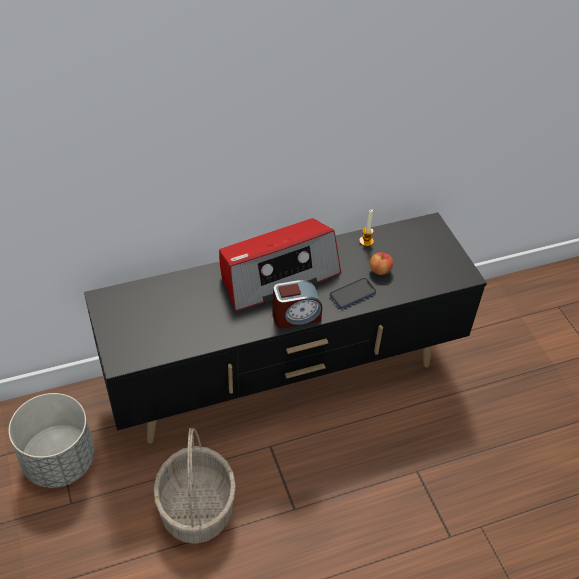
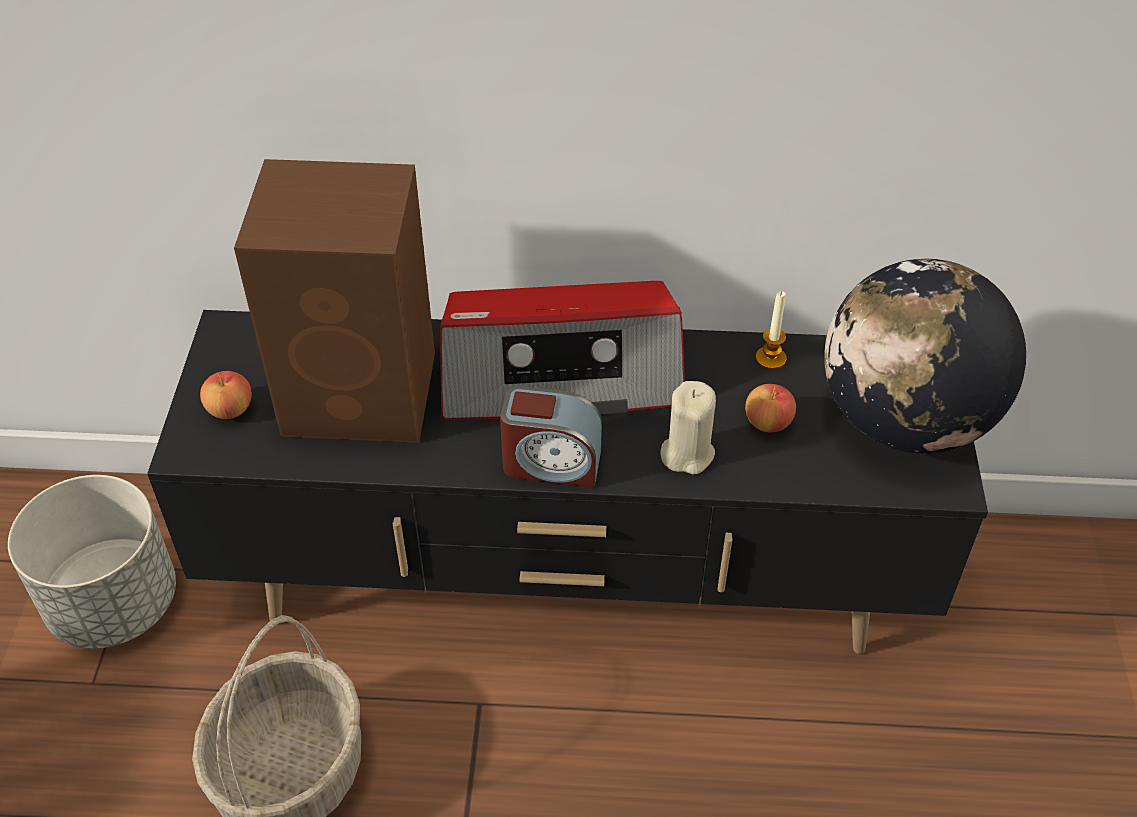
camera: 25 degrees right, 0 degrees up
phone [330,278,376,309] -> beige candle [661,381,716,474]
none -> apple [200,371,252,419]
none -> brown speaker [234,159,435,443]
none -> globe [824,259,1026,454]

